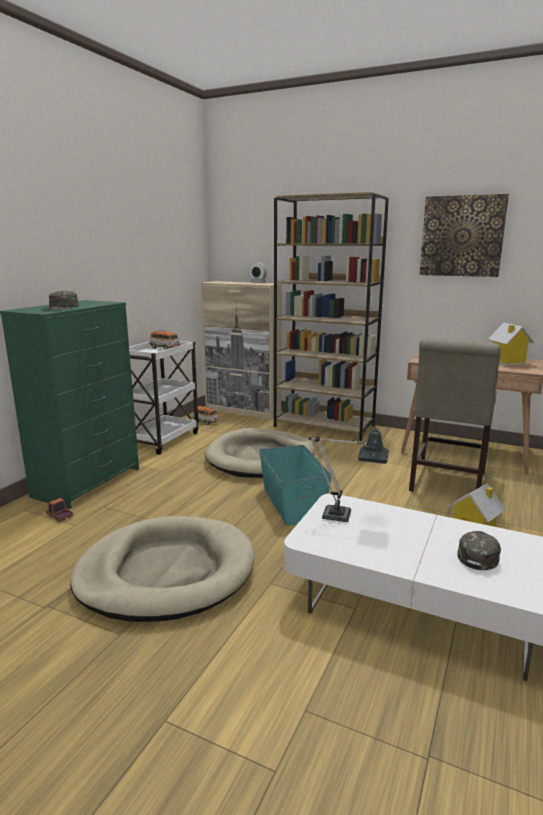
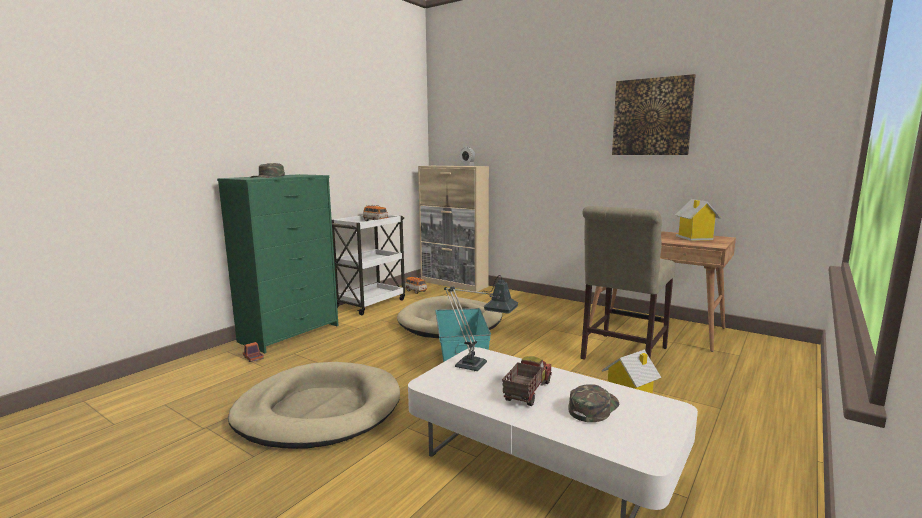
camera: 10 degrees right, 5 degrees down
brown bookcase [274,192,389,441] -> none
none -> toy truck [502,356,552,406]

